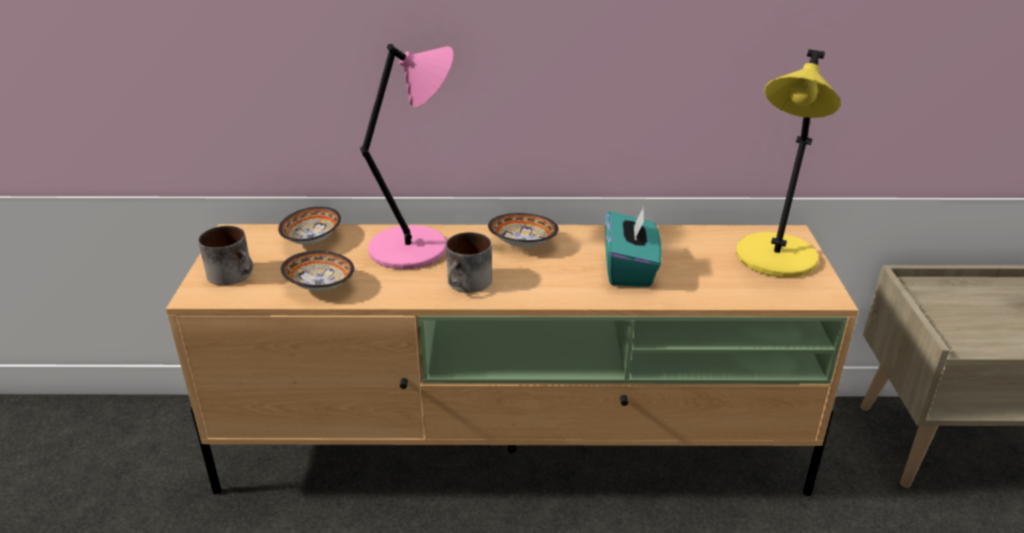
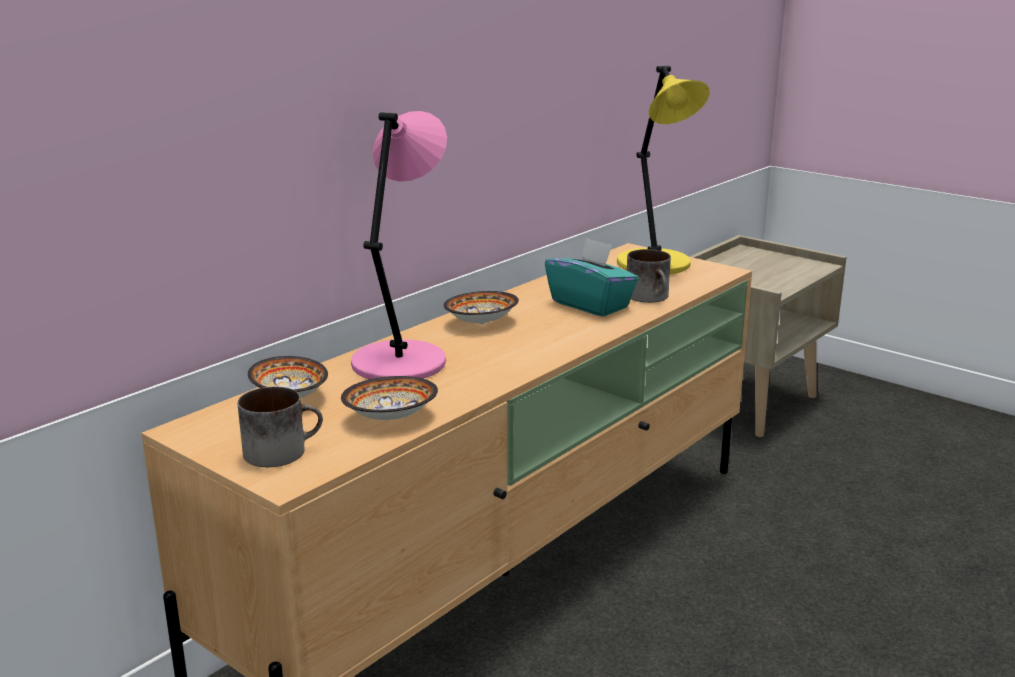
camera: 50 degrees left, 10 degrees down
mug [446,232,492,293] -> mug moved to [627,249,671,303]

